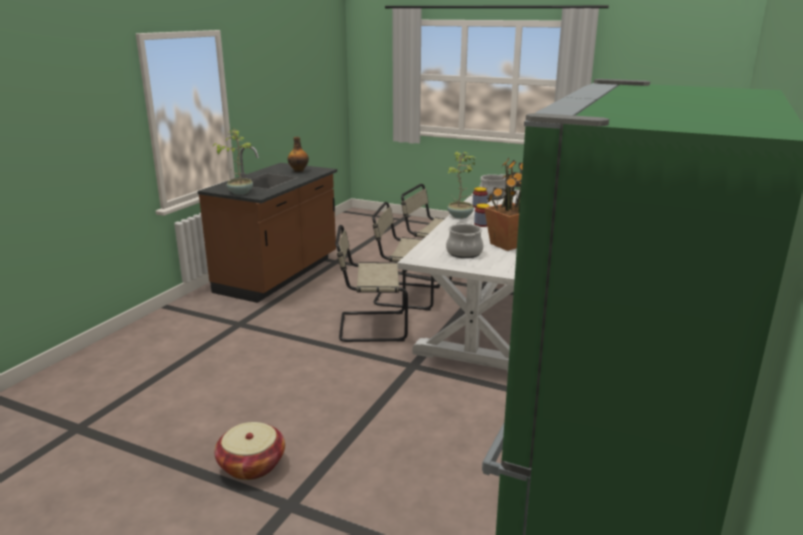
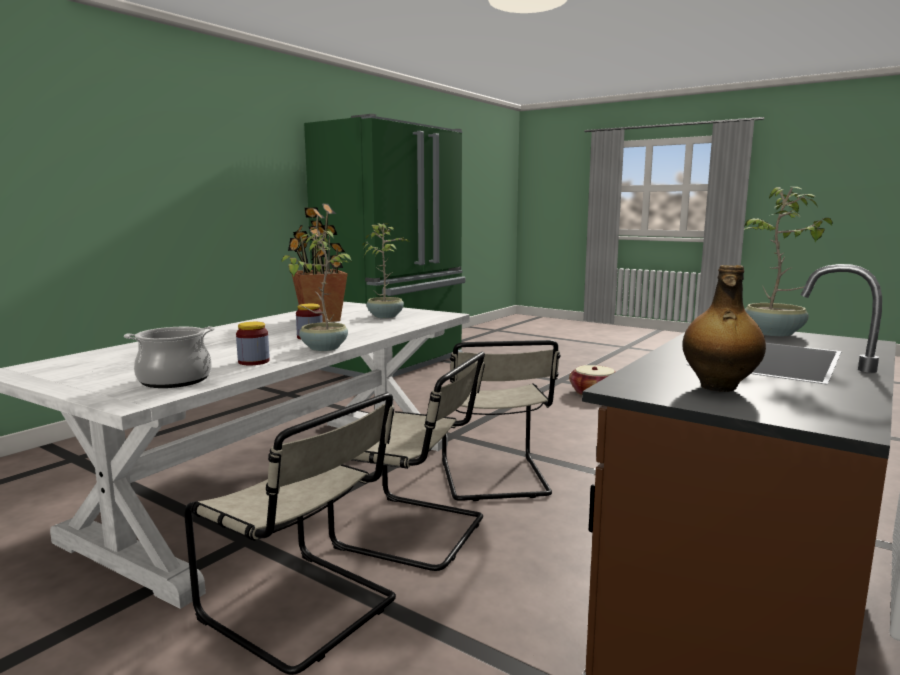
camera: 170 degrees left, 10 degrees down
beige chair [335,225,408,342] -> beige chair turned 75 degrees clockwise [442,340,561,501]
cooking pot [446,222,484,258] -> potted plant [363,223,409,318]

